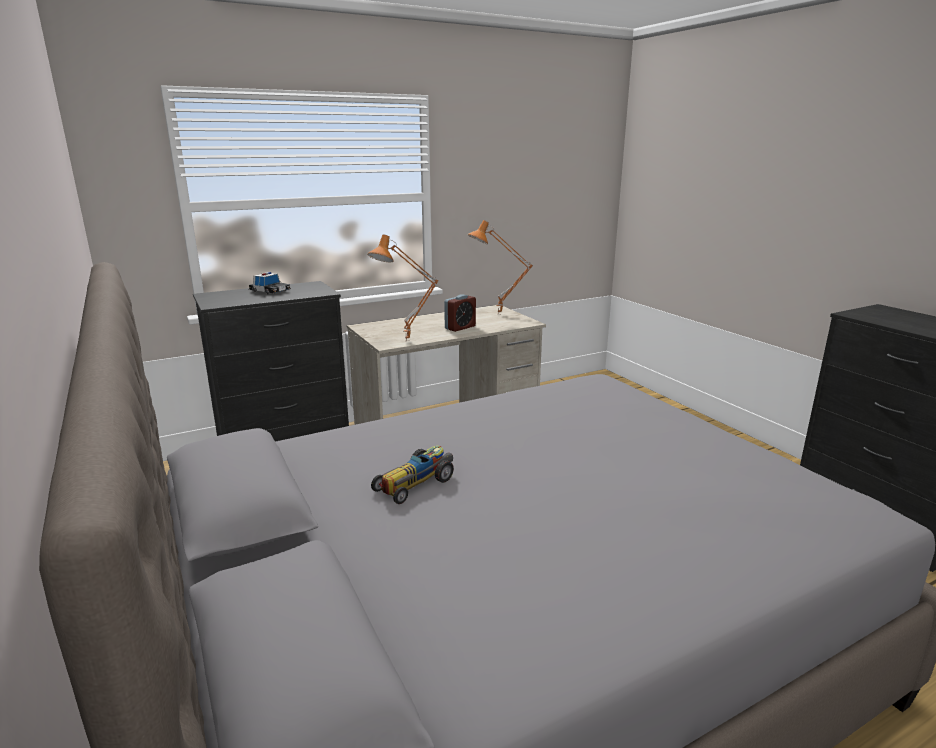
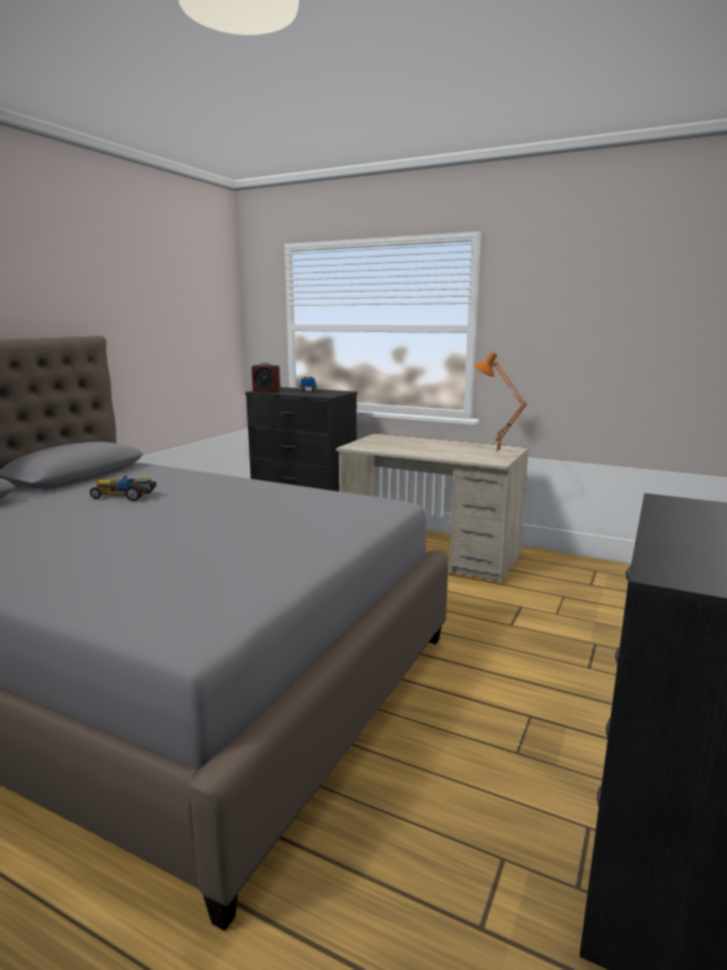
camera: 55 degrees right, 5 degrees down
orange table lamp [368,235,439,341] -> none
alarm clock [444,294,476,332] -> alarm clock moved to [251,362,281,393]

